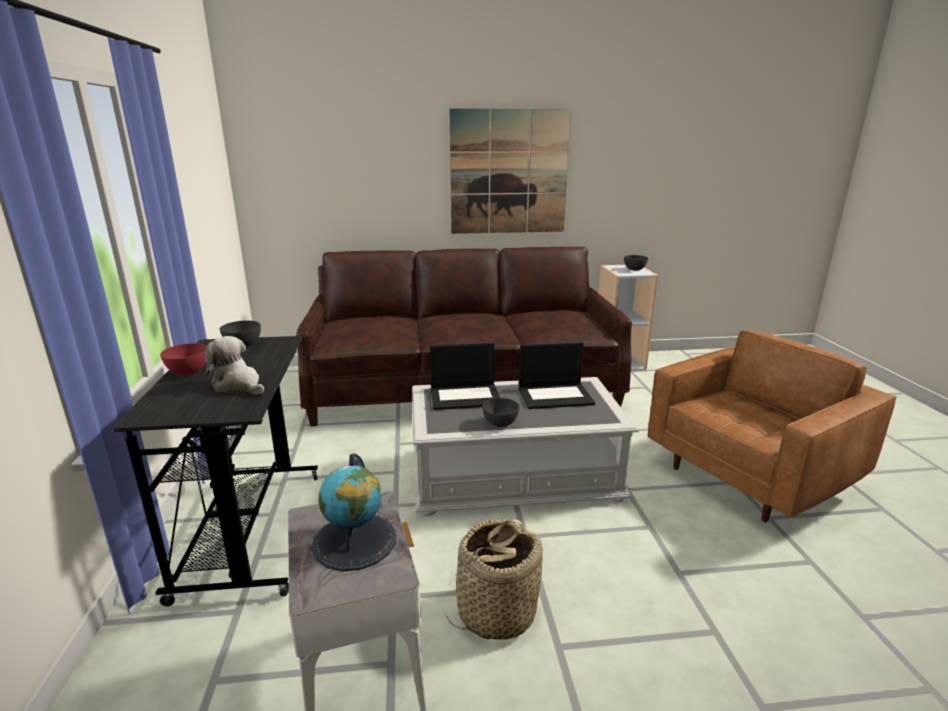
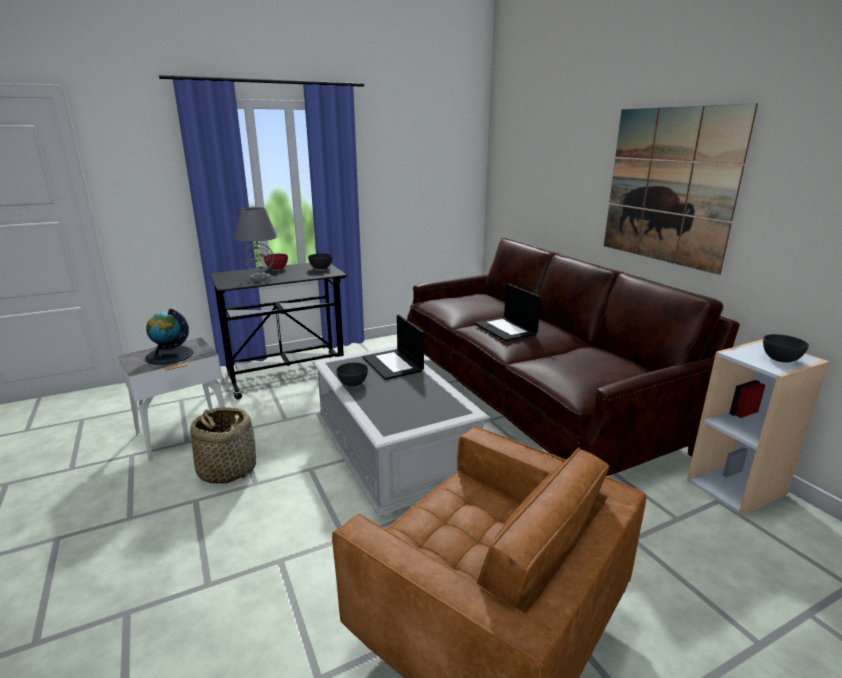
camera: 70 degrees right, 0 degrees up
plush toy [205,336,264,394] -> grey table lamp [235,207,277,282]
laptop [519,342,595,409] -> laptop moved to [474,283,541,342]

